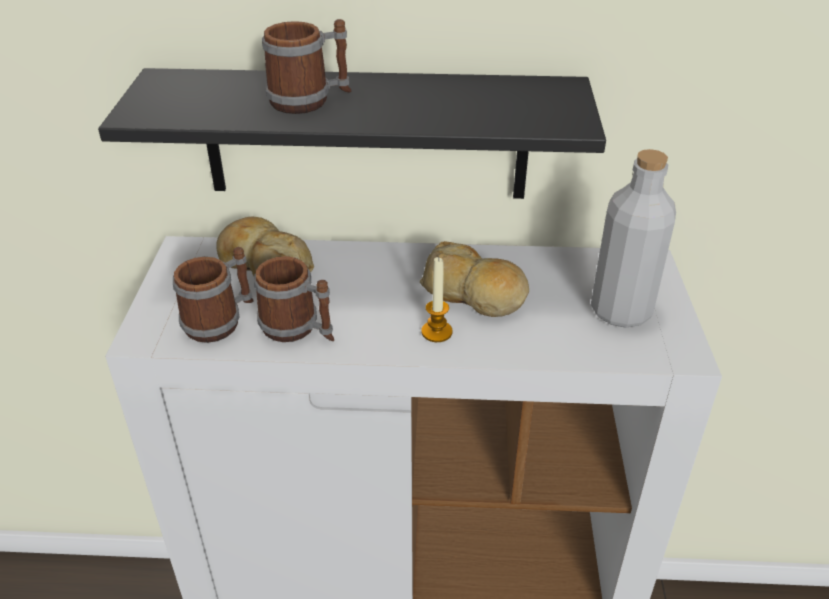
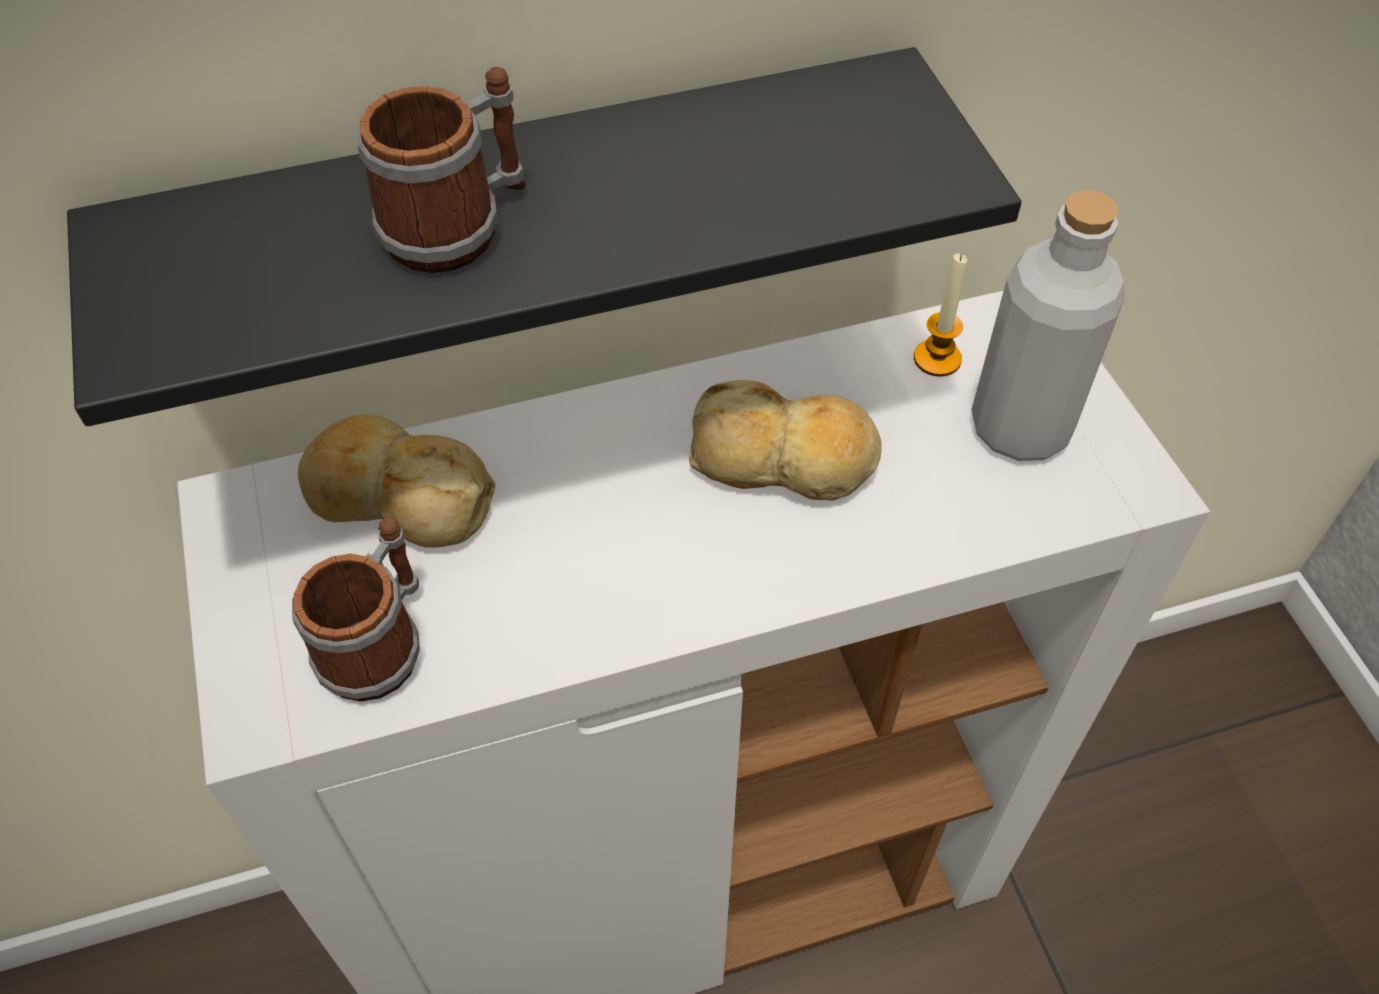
camera: 20 degrees left, 15 degrees up
mug [254,256,334,342] -> none
candle [421,257,453,342] -> candle moved to [914,253,967,377]

